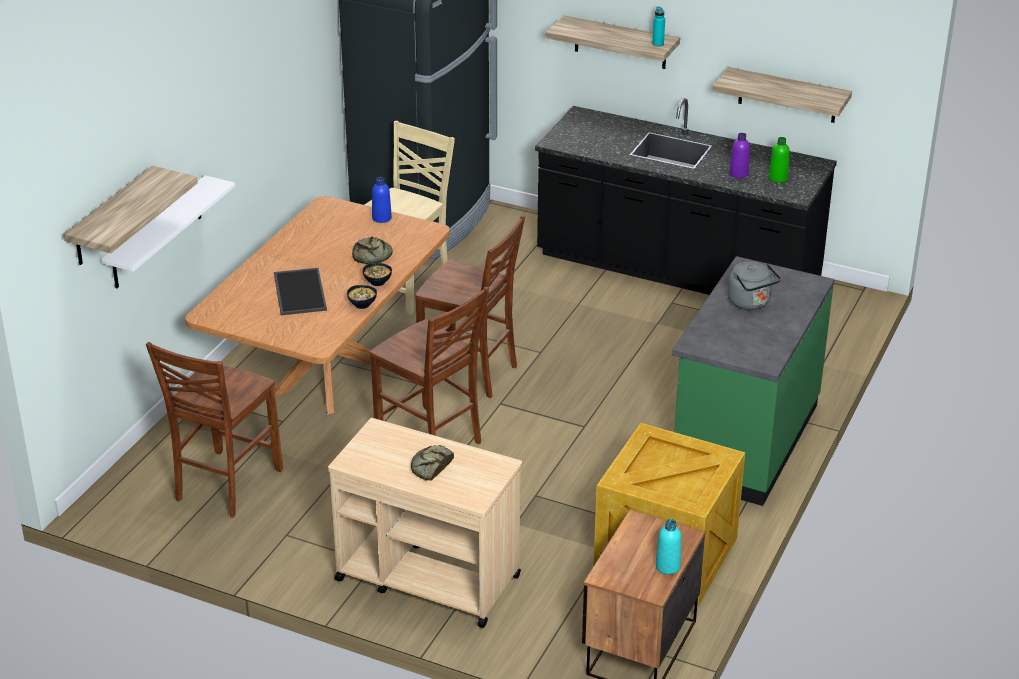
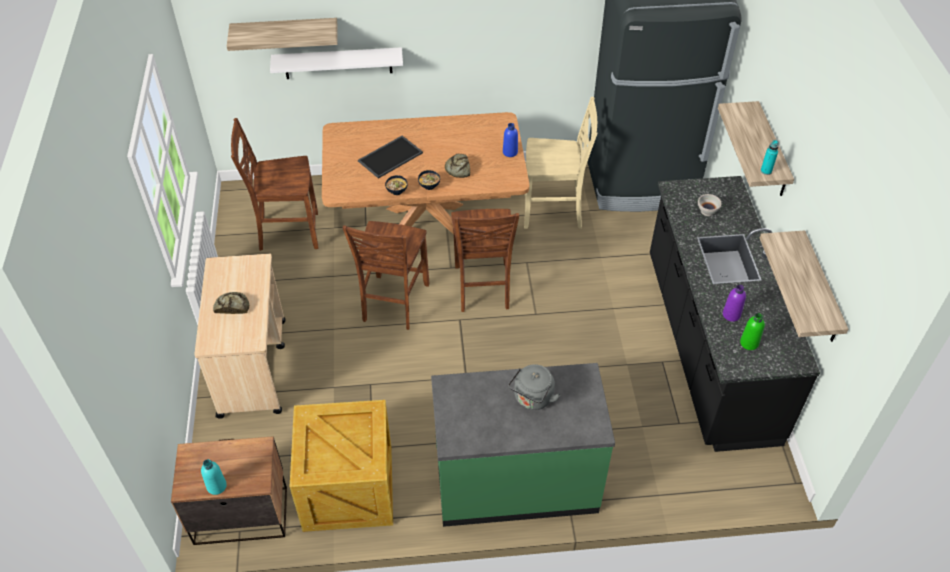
camera: 60 degrees right, 15 degrees up
none -> white bowl [698,194,722,216]

